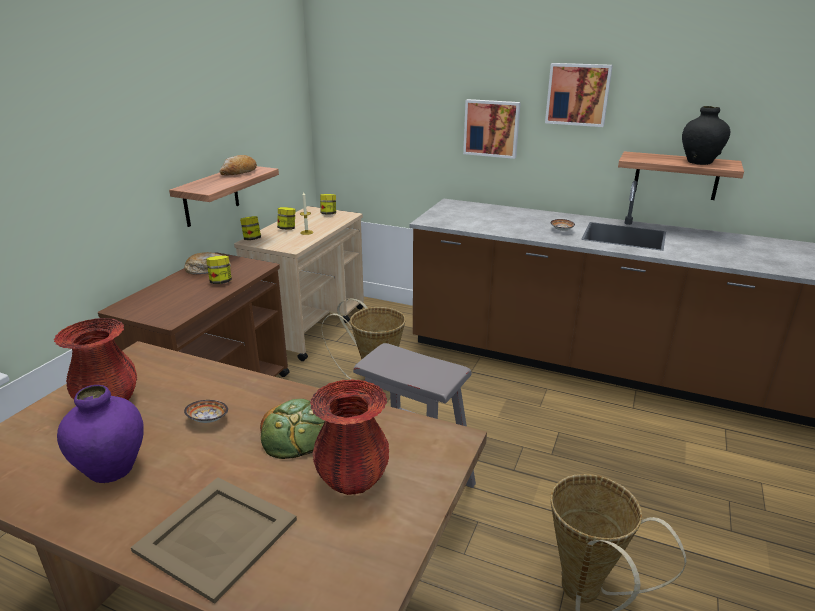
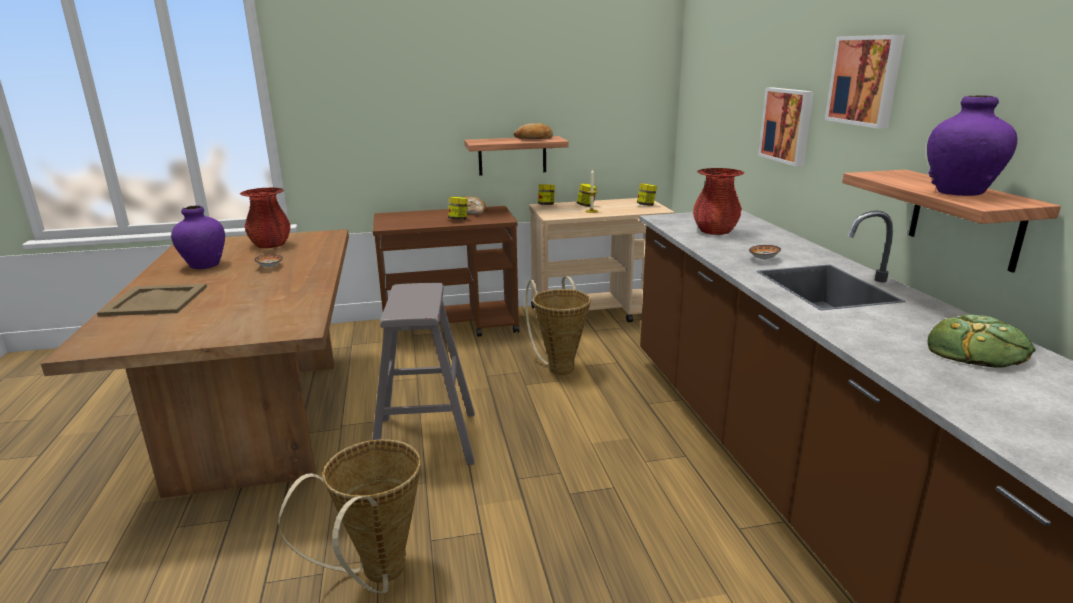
camera: 55 degrees right, 5 degrees down
bread [260,399,325,459] -> bread moved to [927,315,1036,368]
red vase [310,379,389,495] -> red vase moved to [693,168,745,235]
black vase [682,106,730,165] -> purple vase [927,95,1017,196]

